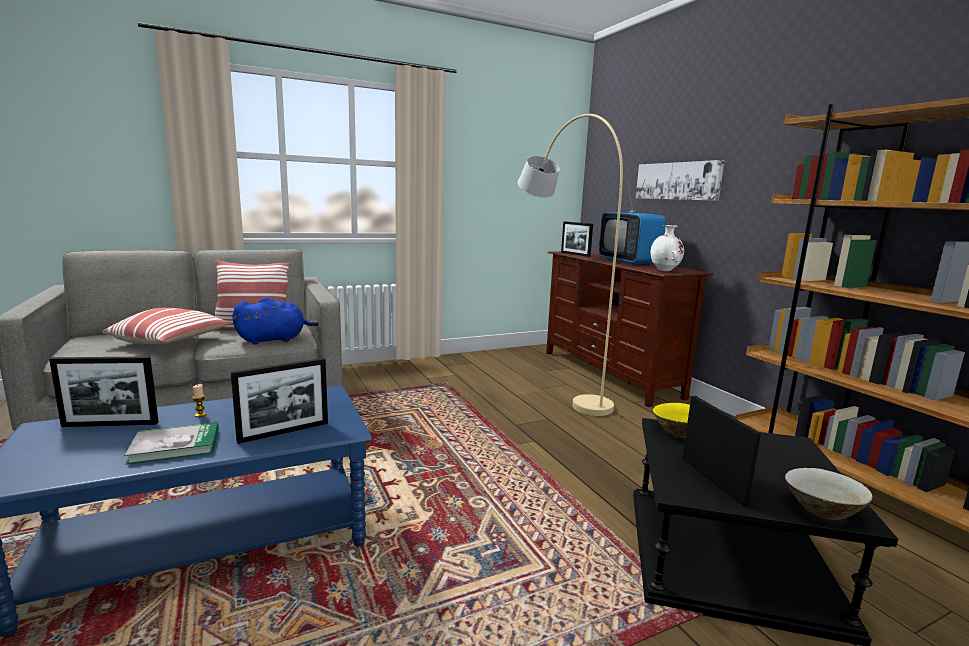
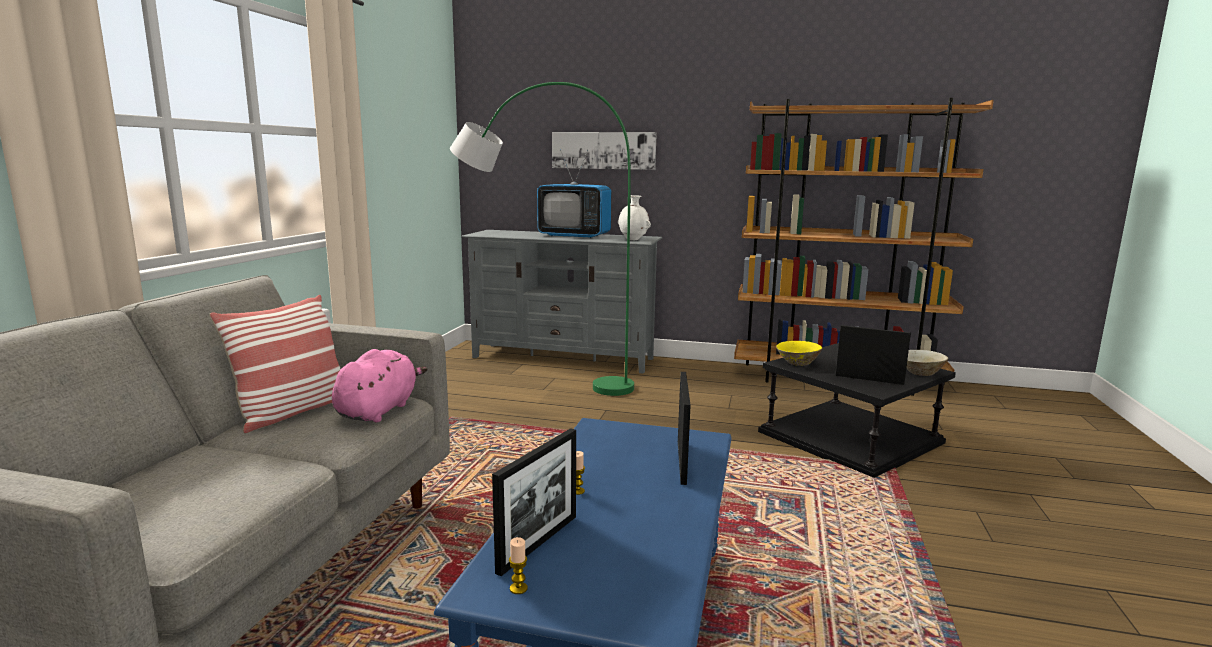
camera: 50 degrees left, 0 degrees up
pillow [102,308,231,344] -> none
book [124,422,219,465] -> none
blue plush toy [232,297,319,345] -> pink plush toy [332,349,428,422]
beige floor lamp [518,114,623,416] -> green floor lamp [450,82,634,396]
brown tv stand [546,251,714,407] -> grey tv stand [461,230,663,374]
picture frame [561,221,593,257] -> none
none -> candle [509,537,528,594]

